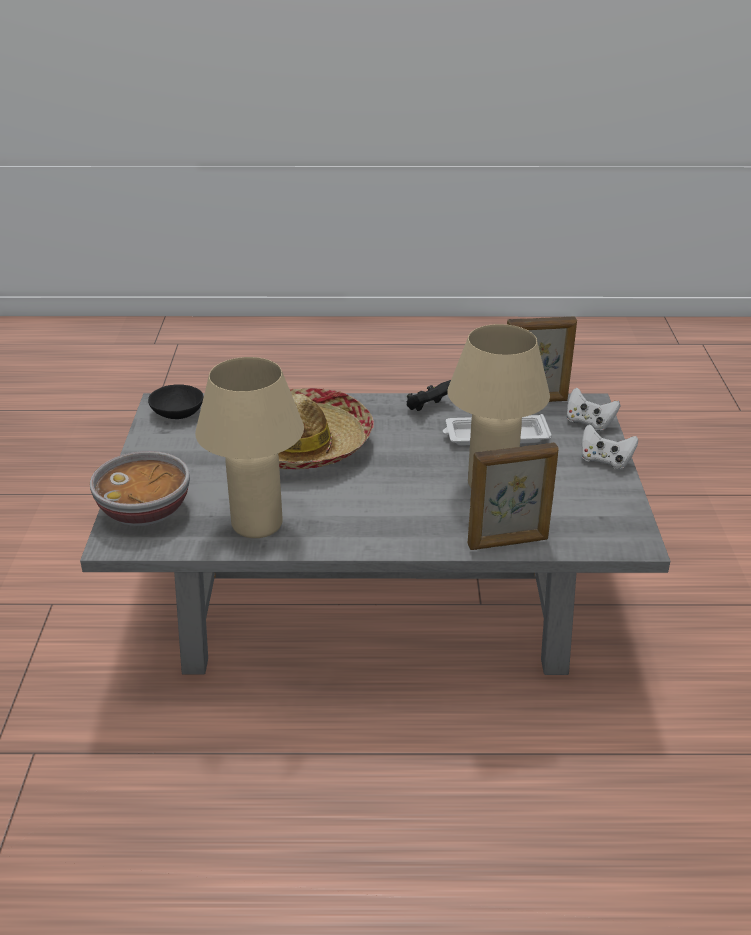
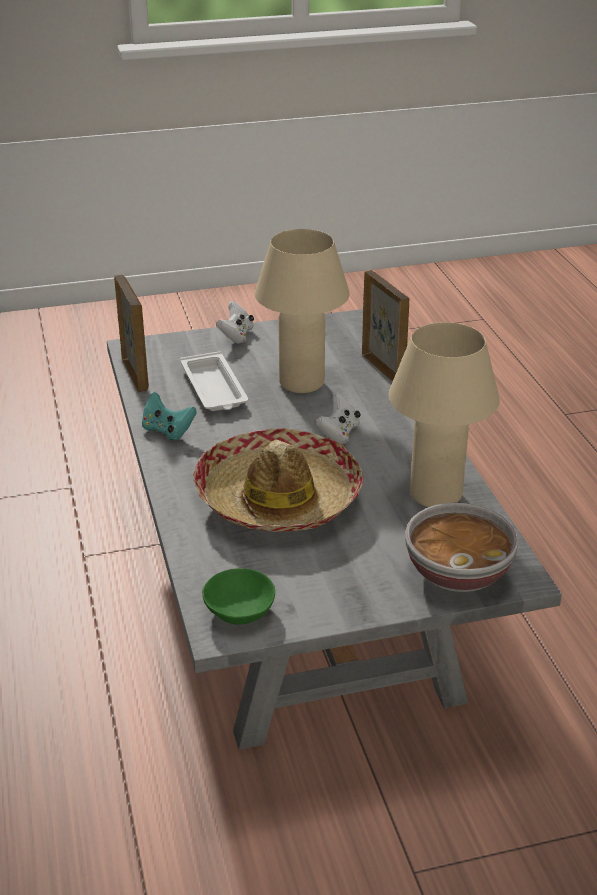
camera: 105 degrees left, 0 degrees up
black bowl [148,384,204,419] -> green bowl [202,568,275,625]
black game controller [407,380,451,411] -> turquoise game controller [142,392,197,440]
white game controller [566,387,620,431] -> white game controller moved to [315,392,361,444]

